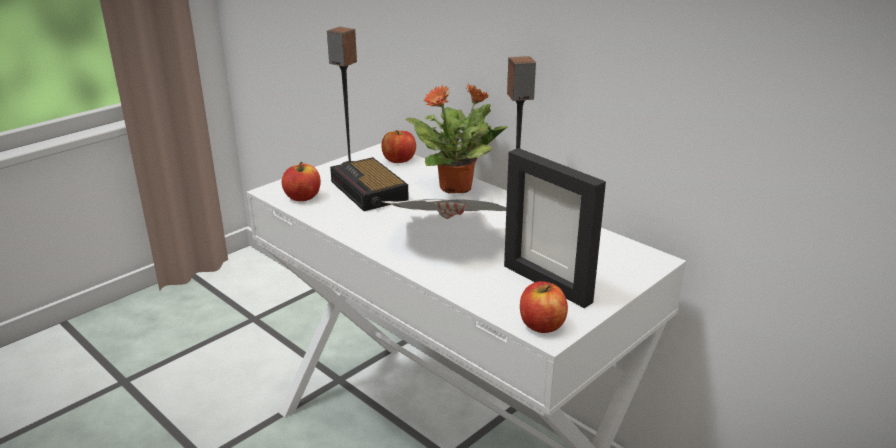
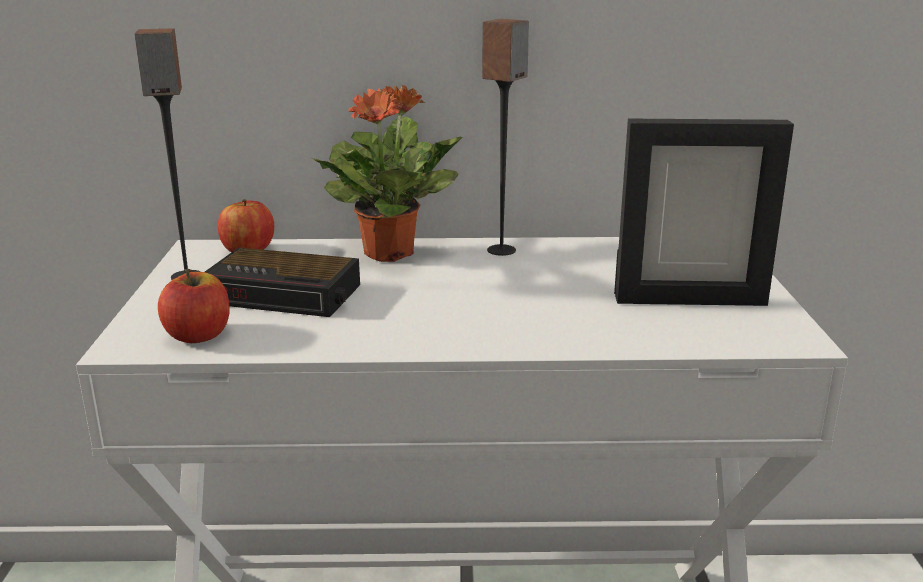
camera: 45 degrees left, 5 degrees down
newspaper [381,199,506,219] -> none
apple [520,281,568,333] -> none

